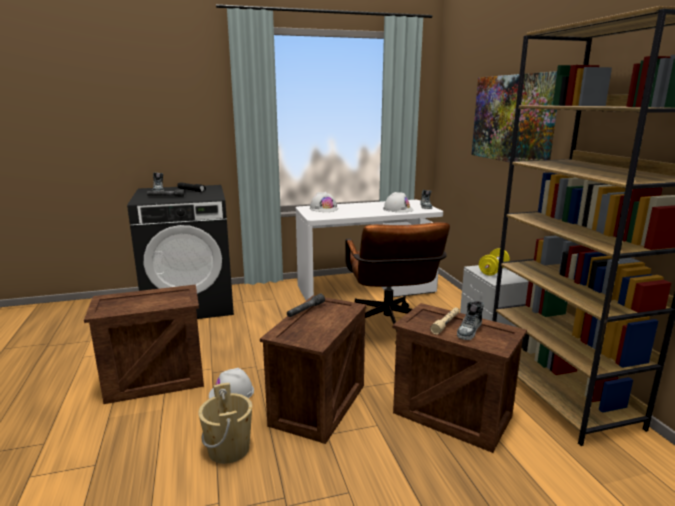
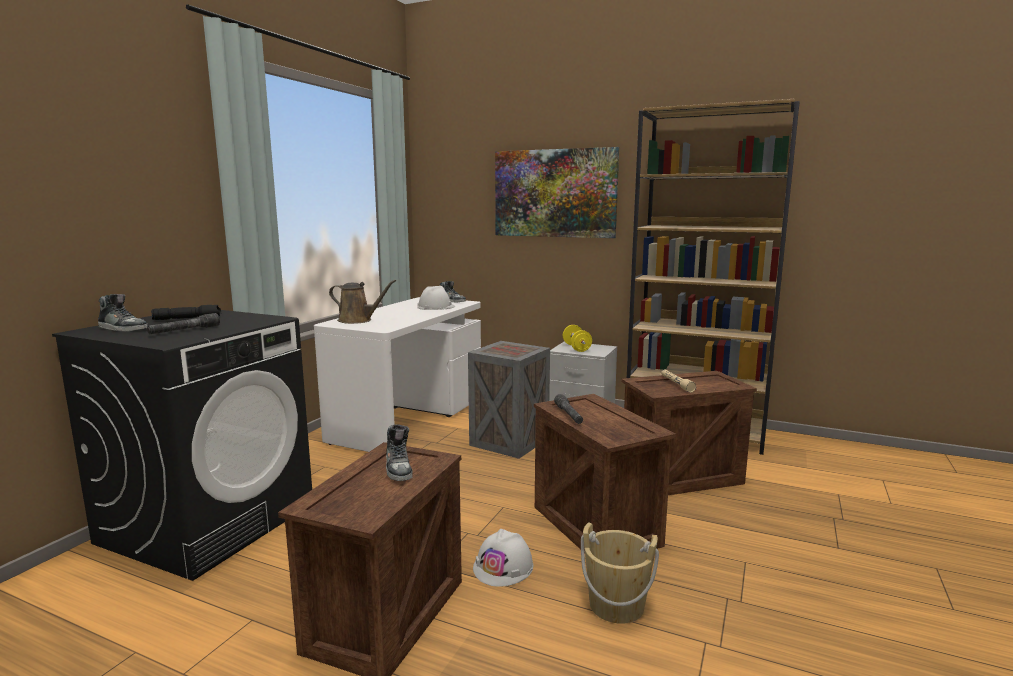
camera: 50 degrees left, 5 degrees down
white hard hat [310,191,338,212] -> brown watering can [329,280,396,324]
brown office chair [345,222,450,332] -> crate [468,341,550,459]
shoe [457,301,484,340] -> shoe moved to [386,424,413,481]

